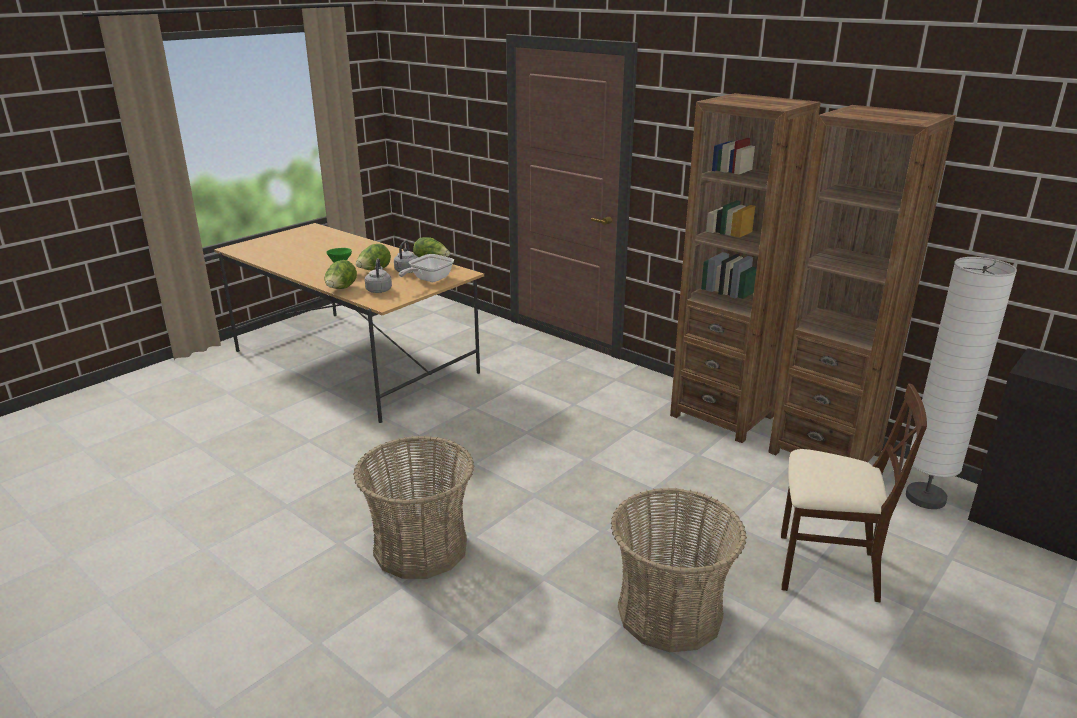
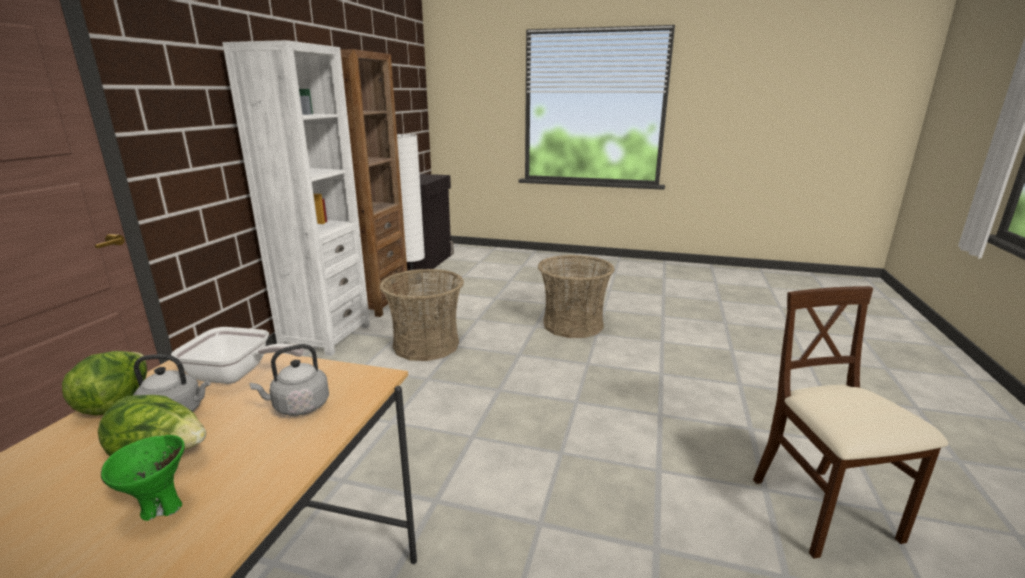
camera: 115 degrees left, 5 degrees down
lettuce [325,260,357,289] -> none
basket [353,436,474,579] -> basket moved to [380,269,464,361]
brown bookcase [670,93,821,443] -> white bookcase [223,40,370,356]
beige chair [781,384,927,603] -> beige chair moved to [753,286,948,559]

